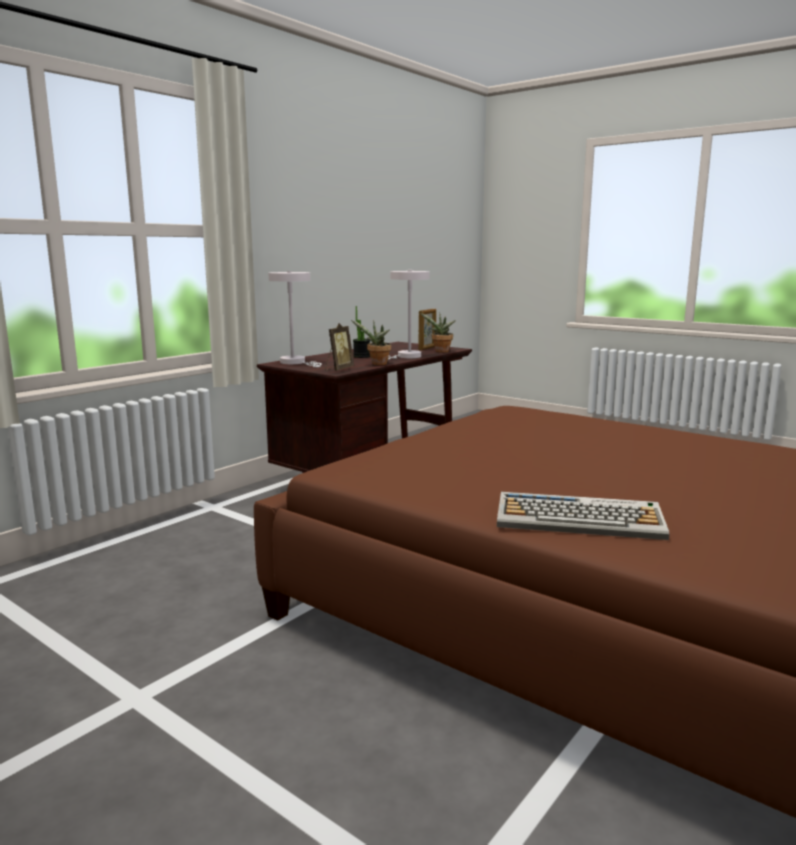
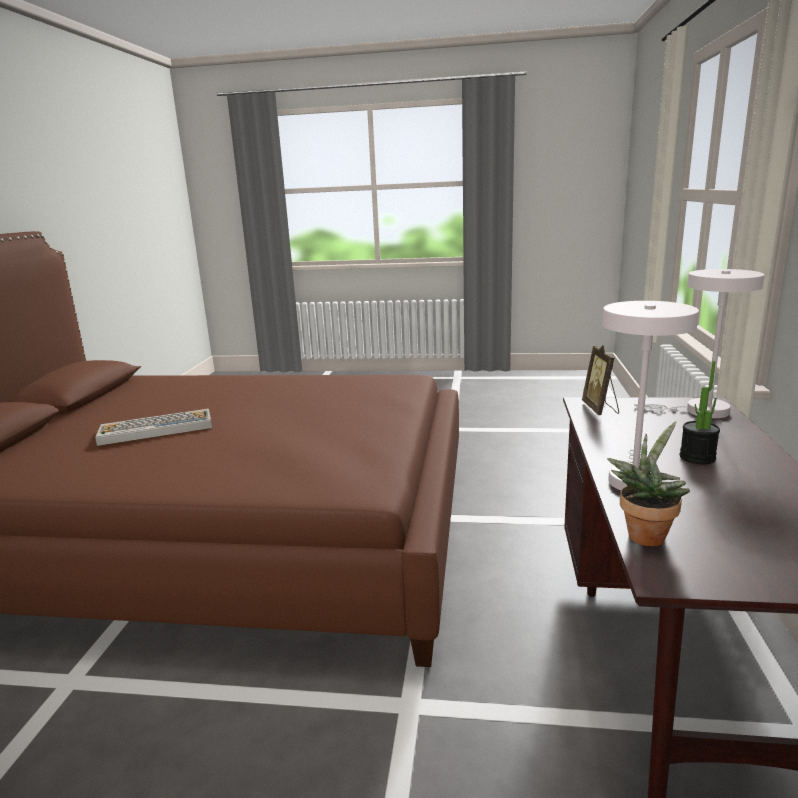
camera: 150 degrees right, 5 degrees up
potted plant [351,320,391,365] -> none
picture frame [418,309,436,350] -> none
keyboard [497,492,669,540] -> keyboard moved to [95,409,212,446]

